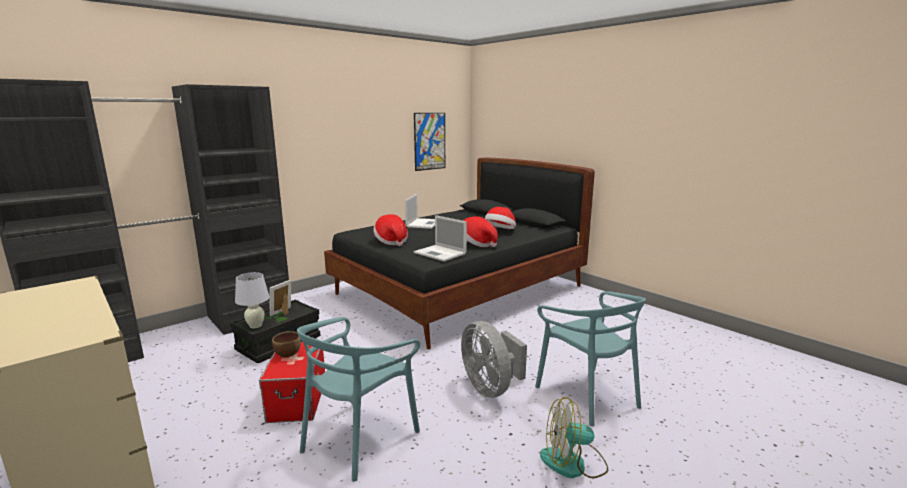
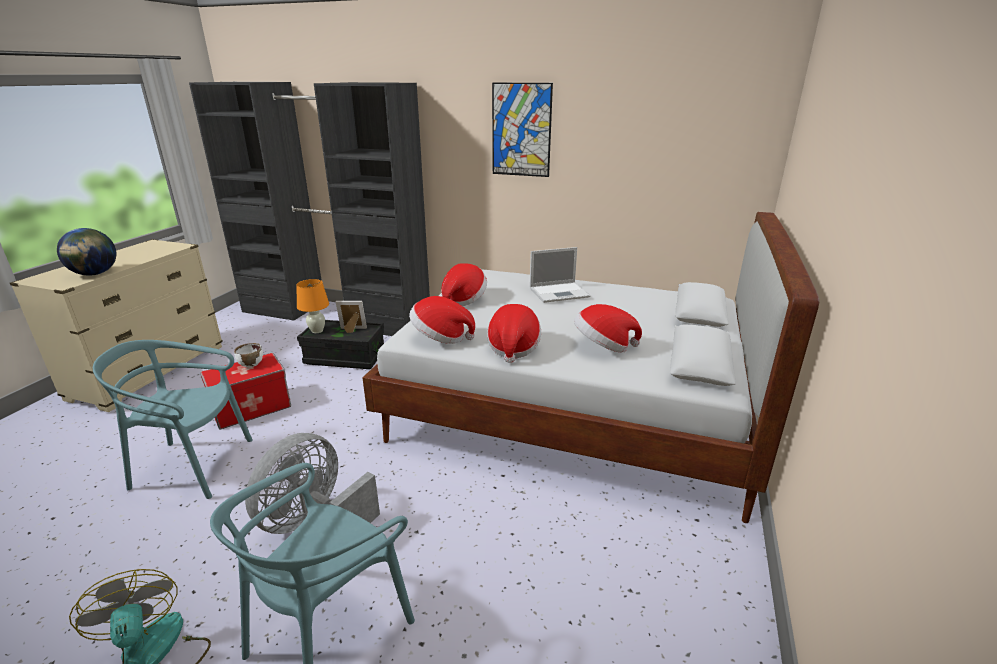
camera: 60 degrees right, 10 degrees up
white table lamp [235,272,269,328] -> orange table lamp [296,279,329,333]
brown bowl [272,331,301,357] -> white bowl [234,343,263,368]
black bed [324,158,595,349] -> white bed [362,212,819,523]
laptop [413,215,467,261] -> hat [409,296,475,344]
picture [414,113,445,171] -> picture moved to [492,83,553,177]
none -> globe [57,228,116,276]

